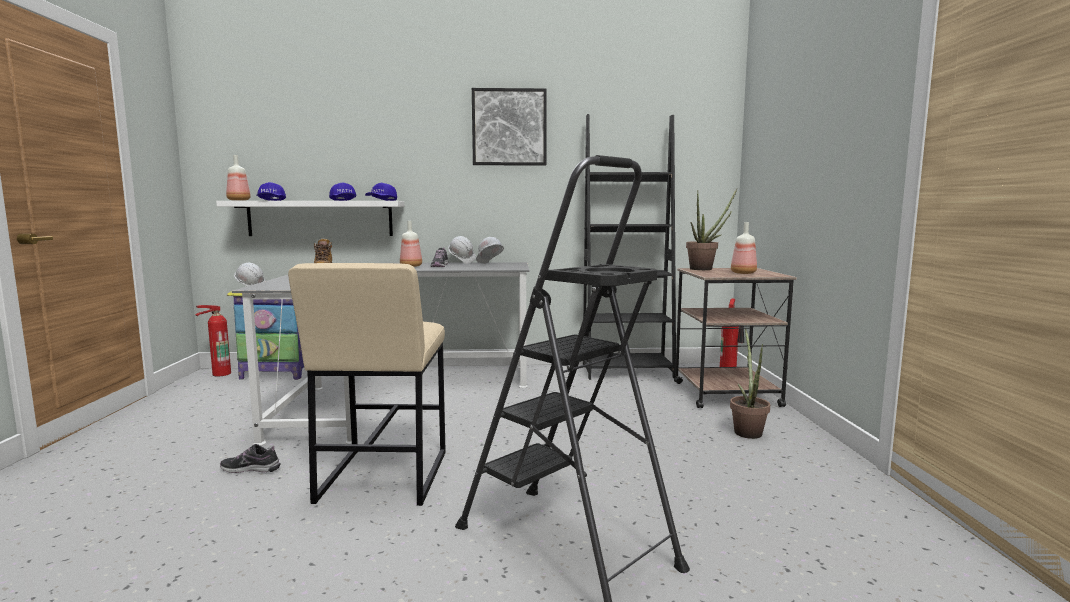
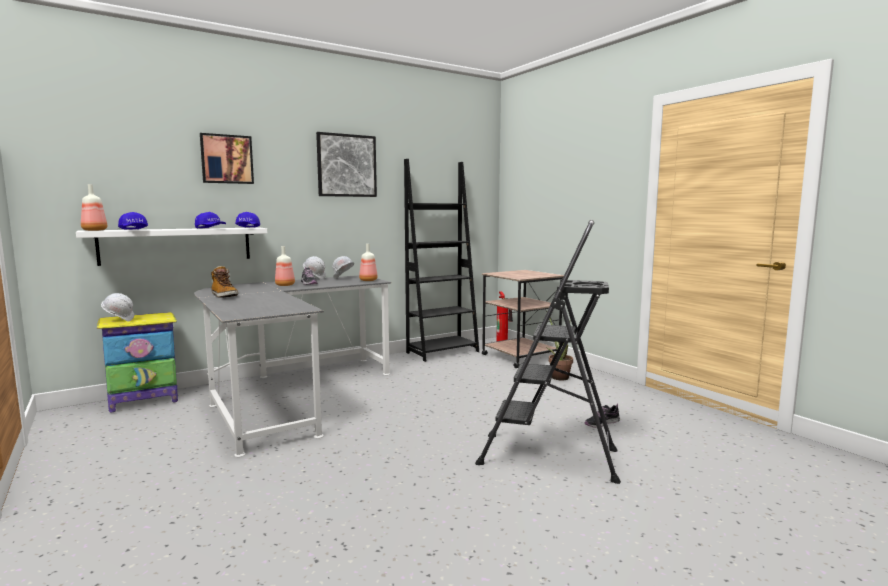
camera: 30 degrees left, 0 degrees up
fire extinguisher [196,305,231,376] -> none
shoe [220,444,280,473] -> shoe moved to [585,404,620,428]
beige stool [288,263,446,506] -> none
potted plant [686,188,737,270] -> none
bottle [731,222,757,274] -> bottle moved to [359,244,378,281]
none -> picture [200,133,254,184]

